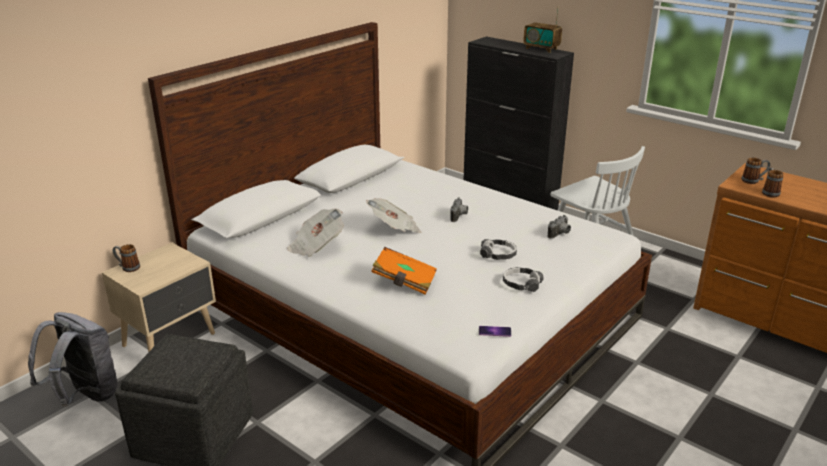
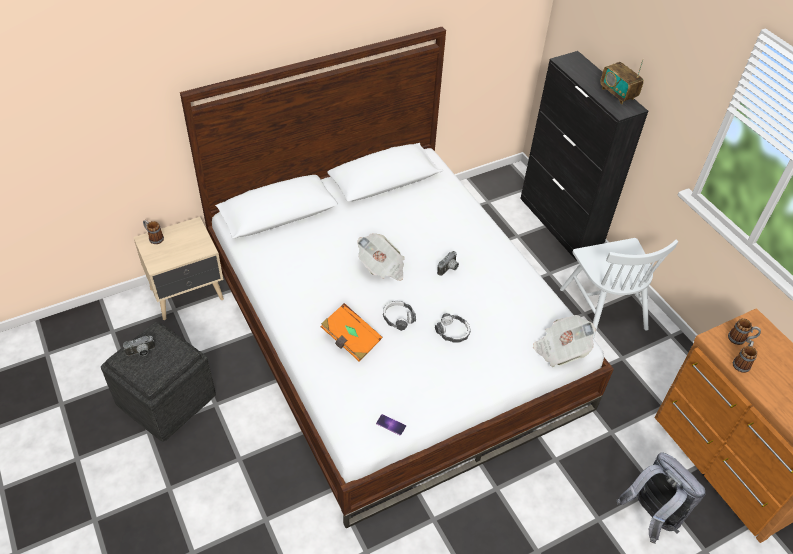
camera: 20 degrees right, 20 degrees up
grey backpack [28,312,117,407] -> grey backpack moved to [616,453,706,544]
newspaper [287,209,344,257] -> newspaper moved to [533,315,596,367]
headphones [503,267,544,292] -> headphones moved to [383,301,416,331]
camera [548,215,571,239] -> camera moved to [123,336,155,356]

